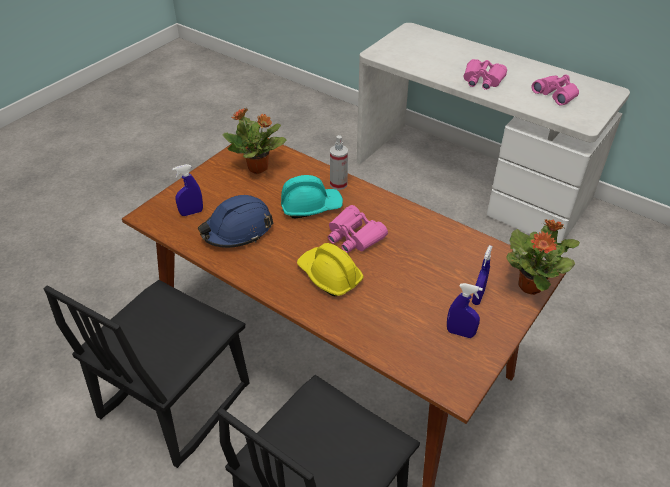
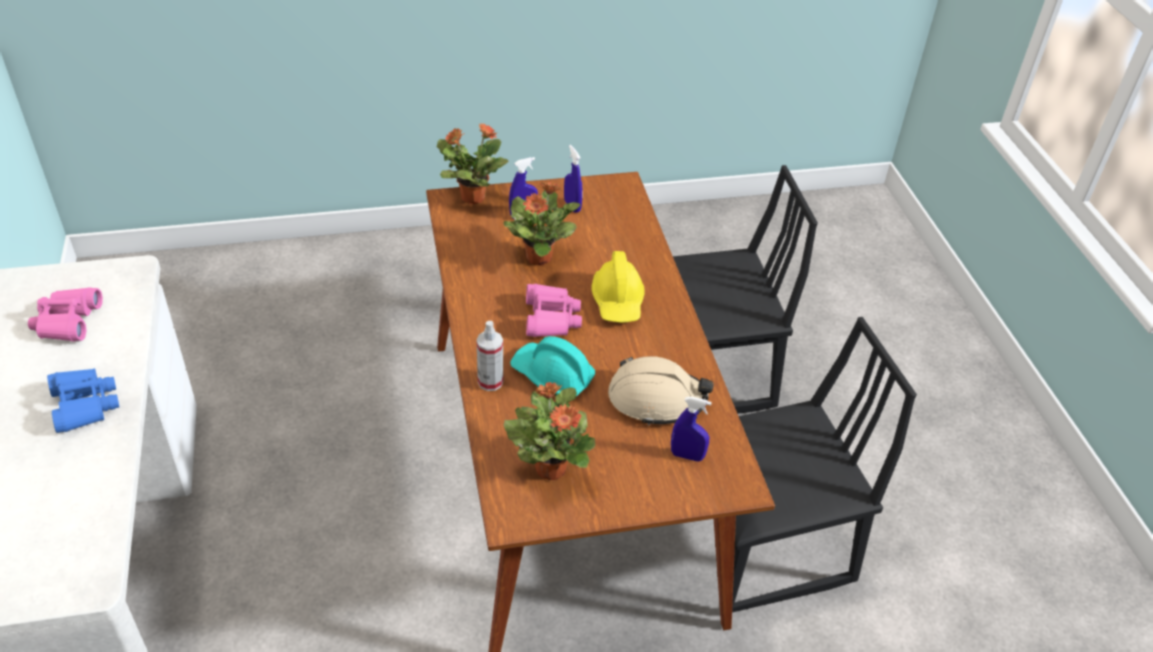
camera: 140 degrees left, 0 degrees up
blue hard hat [198,195,274,248] -> beige hard hat [608,356,714,426]
pink binoculars [463,59,507,90] -> blue binoculars [47,368,119,433]
none -> potted plant [503,182,580,266]

